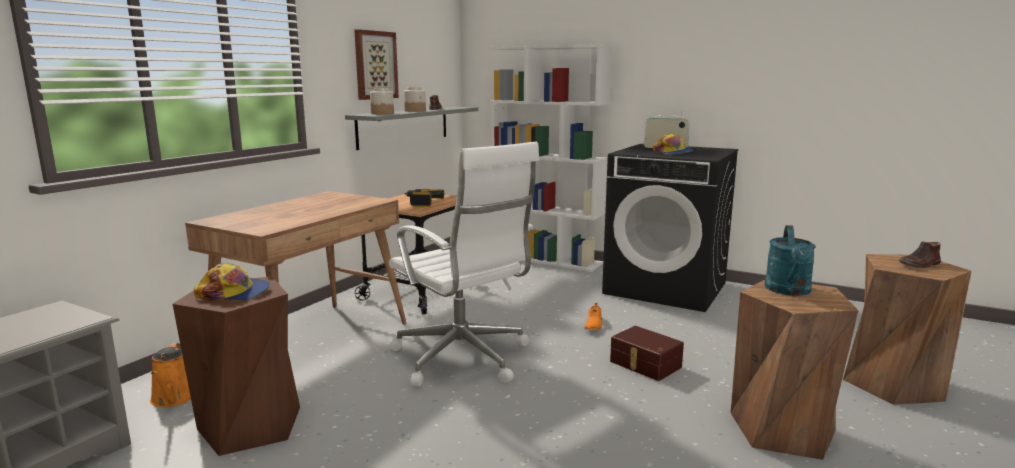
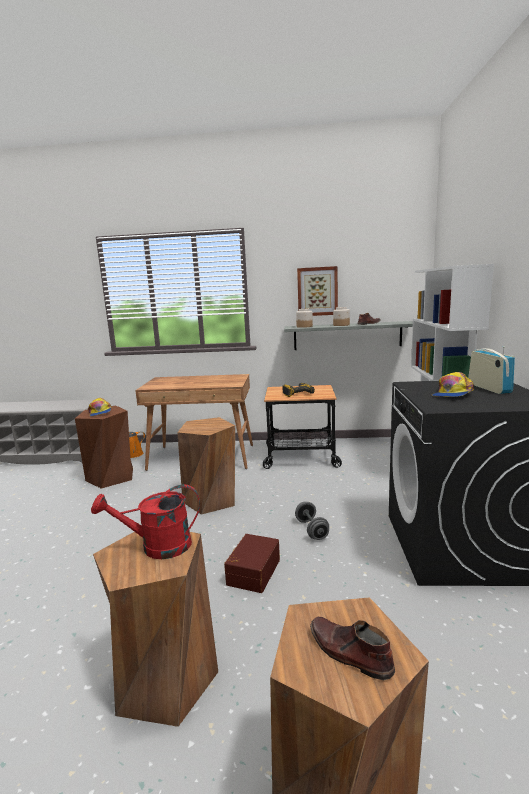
camera: 65 degrees right, 0 degrees up
white office chair [389,142,539,386] -> brown stool [177,417,235,515]
orange shoe [584,303,602,330] -> grey dumbbell [295,502,329,540]
turquoise watering can [764,225,816,296] -> red watering can [91,484,200,559]

